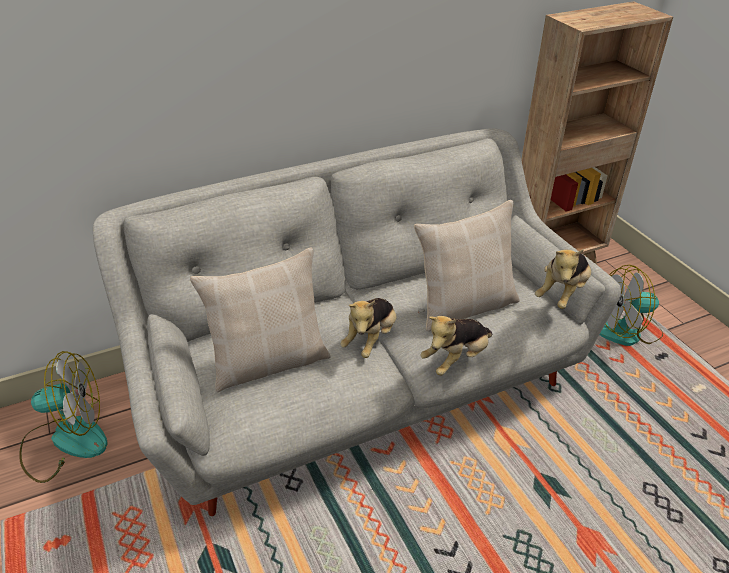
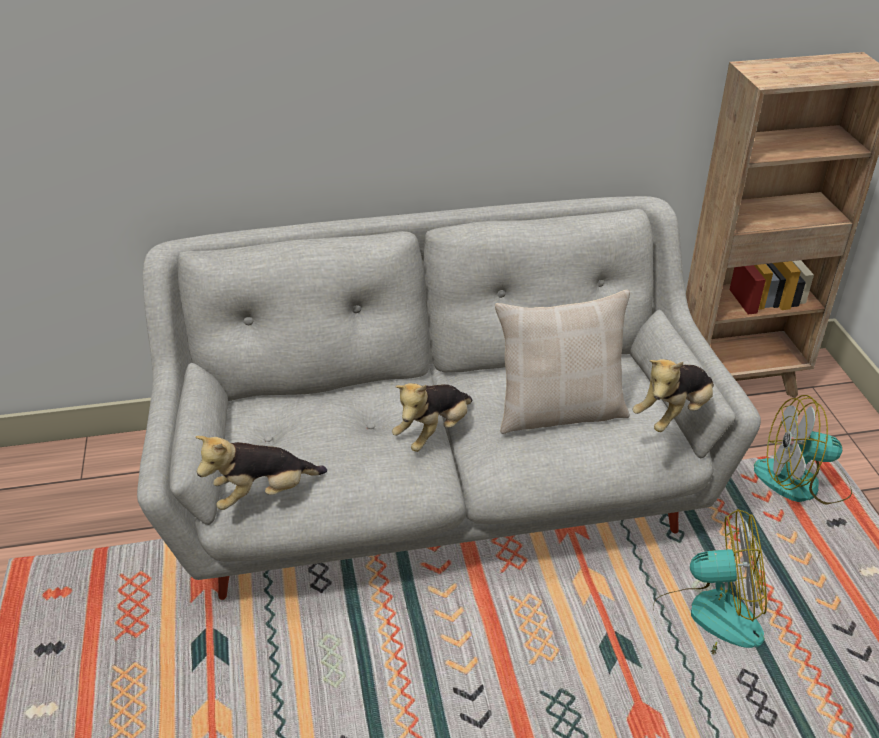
camera: 15 degrees right, 0 degrees up
fan [19,351,108,483] -> fan moved to [653,509,767,655]
beige pillow [190,248,331,392] -> none
plush toy [420,316,493,376] -> plush toy moved to [195,436,327,510]

